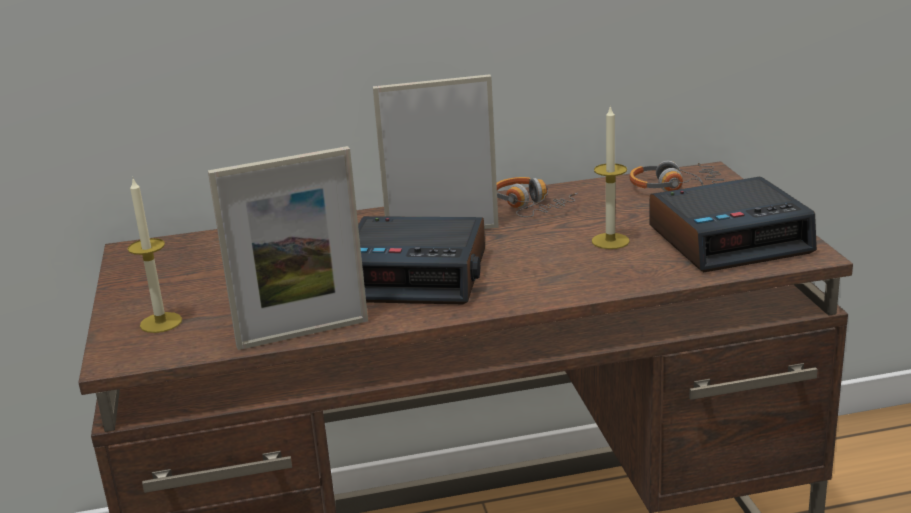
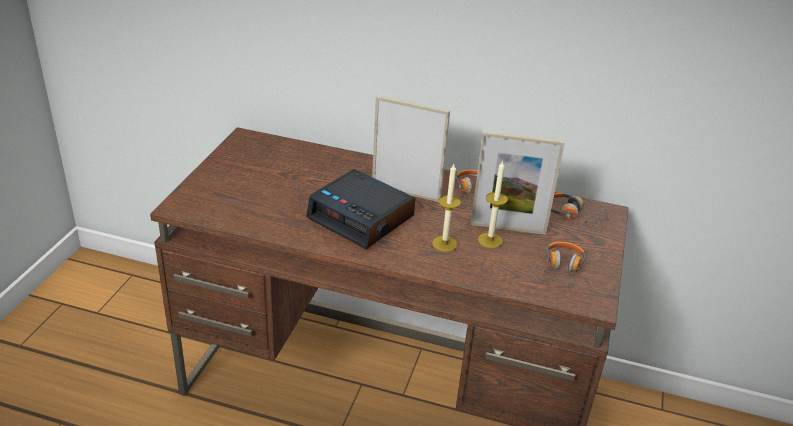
camera: 25 degrees right, 10 degrees up
candle [128,179,182,333] -> candle moved to [432,164,461,252]
picture frame [208,146,368,350] -> picture frame moved to [470,131,565,235]
alarm clock [650,177,817,272] -> headphones [531,242,592,287]

